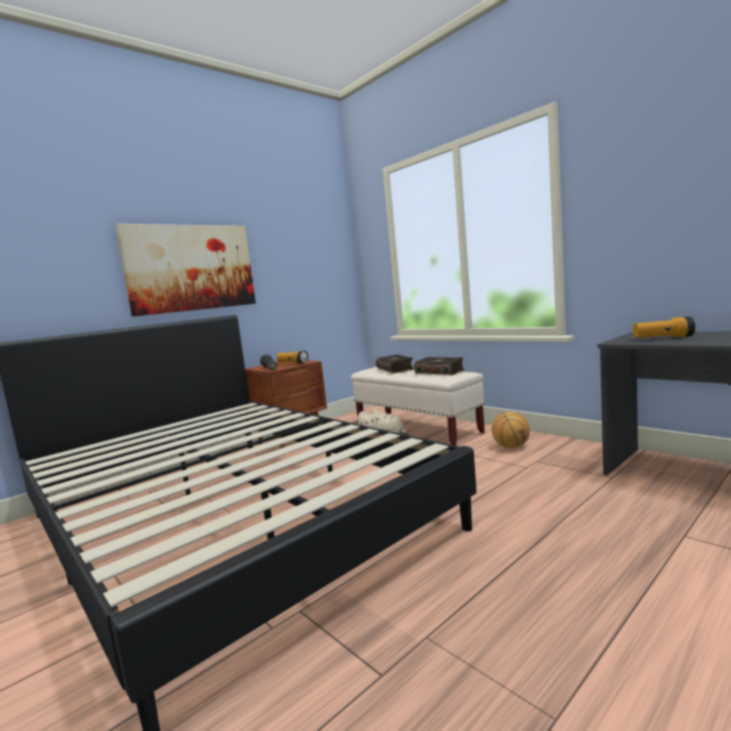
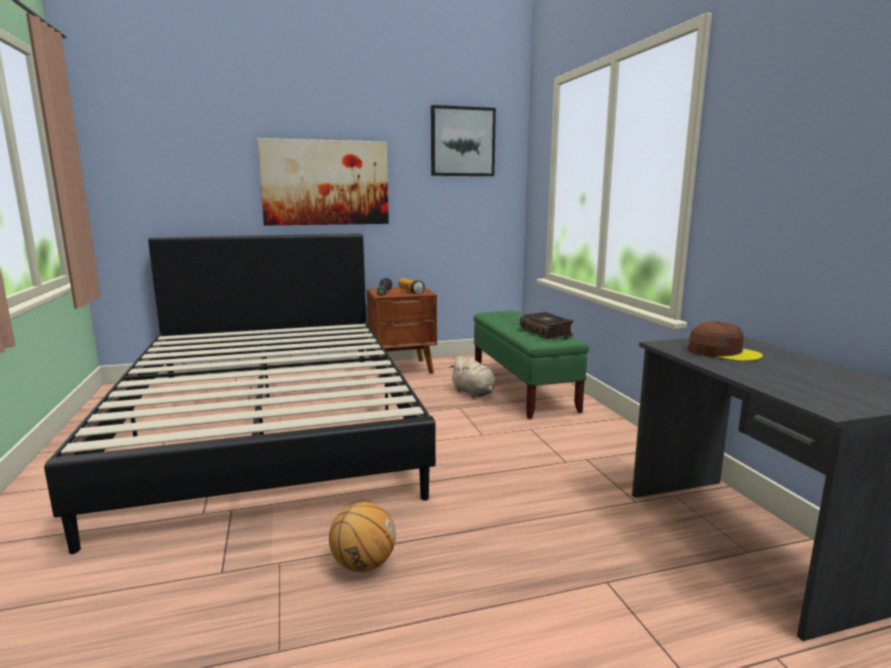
camera: 25 degrees right, 5 degrees up
beige bench [351,367,485,445] -> green bench [474,311,589,419]
book [376,354,414,374] -> none
basketball [492,412,530,448] -> basketball moved to [329,502,396,572]
flashlight [633,316,695,338] -> brown cap [688,321,763,361]
none -> picture [431,105,496,176]

